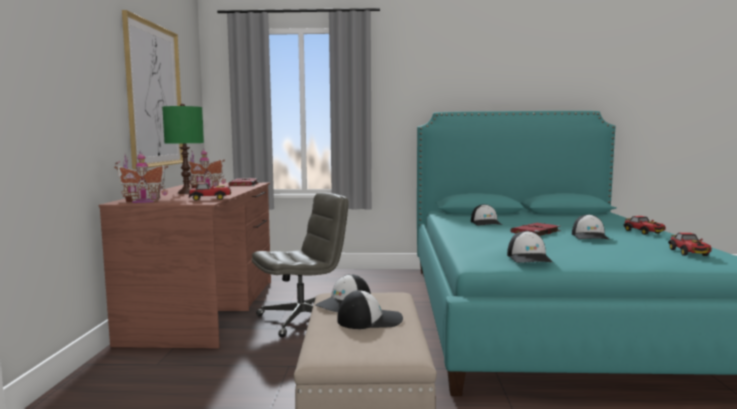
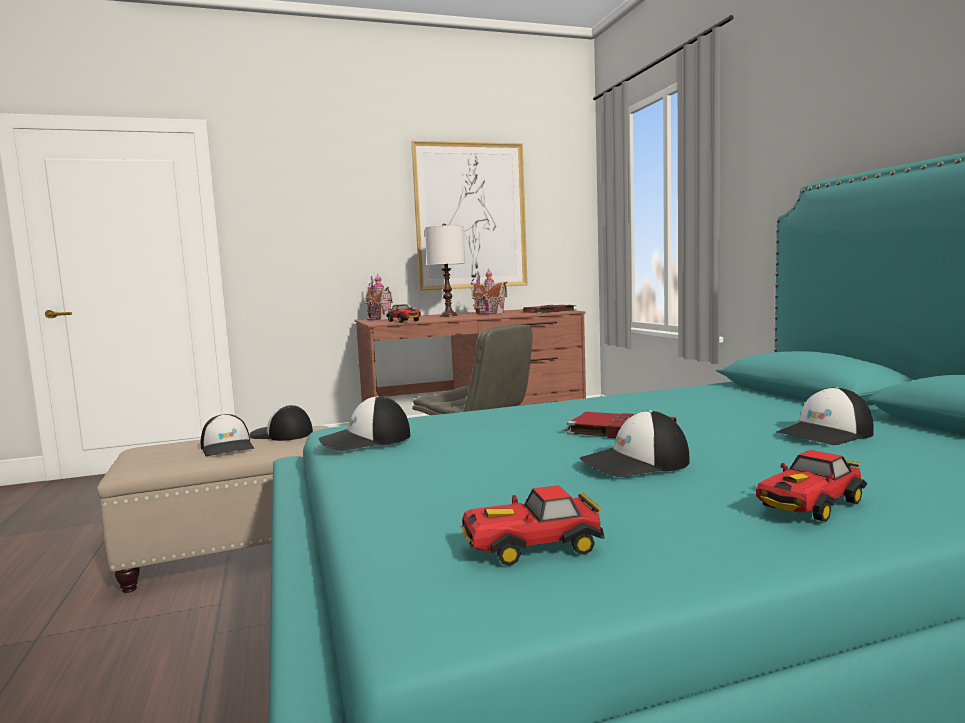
camera: 70 degrees right, 0 degrees up
green table lamp [162,104,204,194] -> white table lamp [425,224,465,317]
cap [471,204,502,226] -> cap moved to [776,387,874,445]

